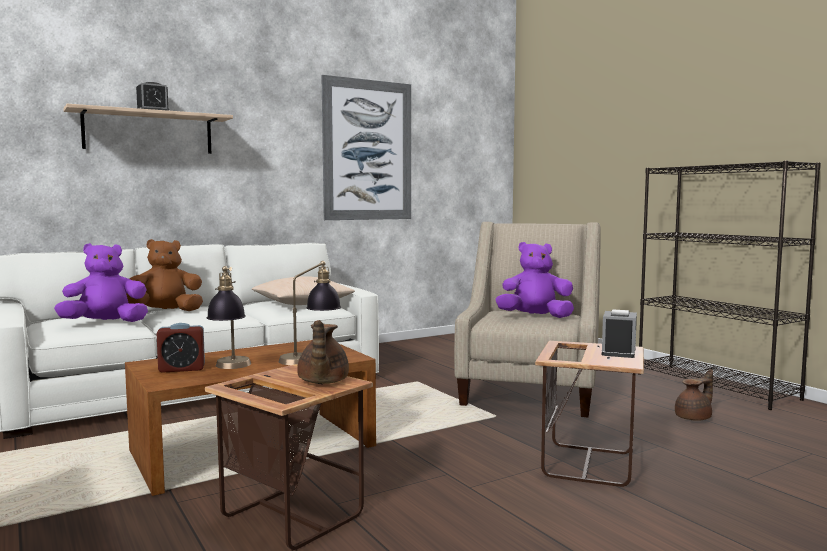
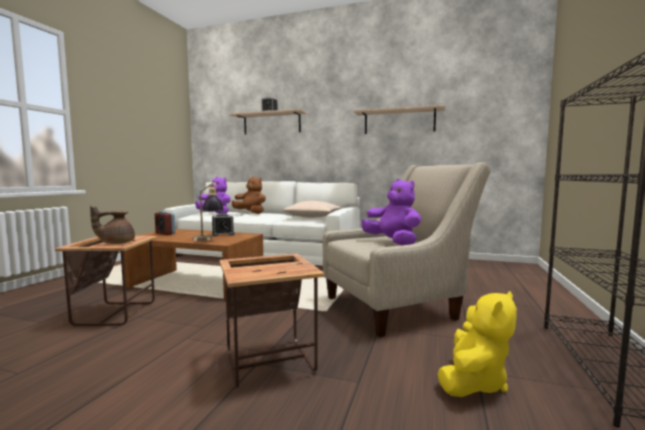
camera: 50 degrees right, 0 degrees up
table lamp [207,266,251,369] -> none
picture [321,75,411,220] -> shelf [353,105,445,134]
alarm clock [602,309,637,358] -> alarm clock moved to [212,213,235,237]
brown teapot [675,369,713,421] -> yellow plush toy [438,291,517,397]

